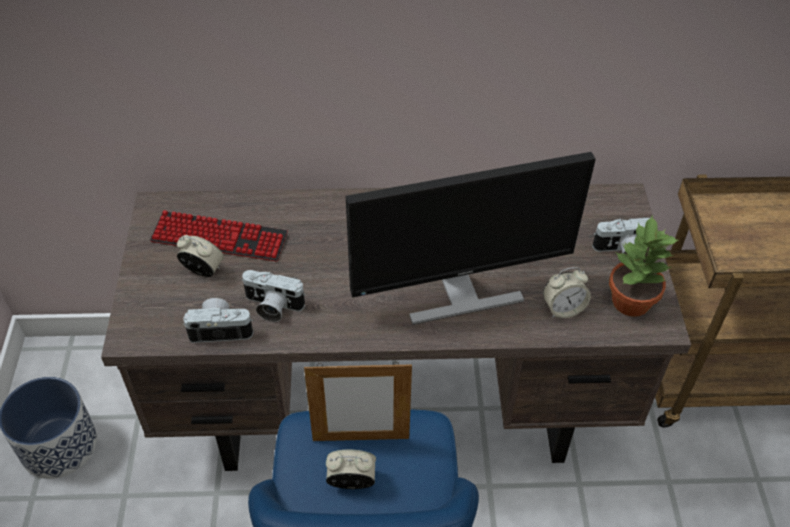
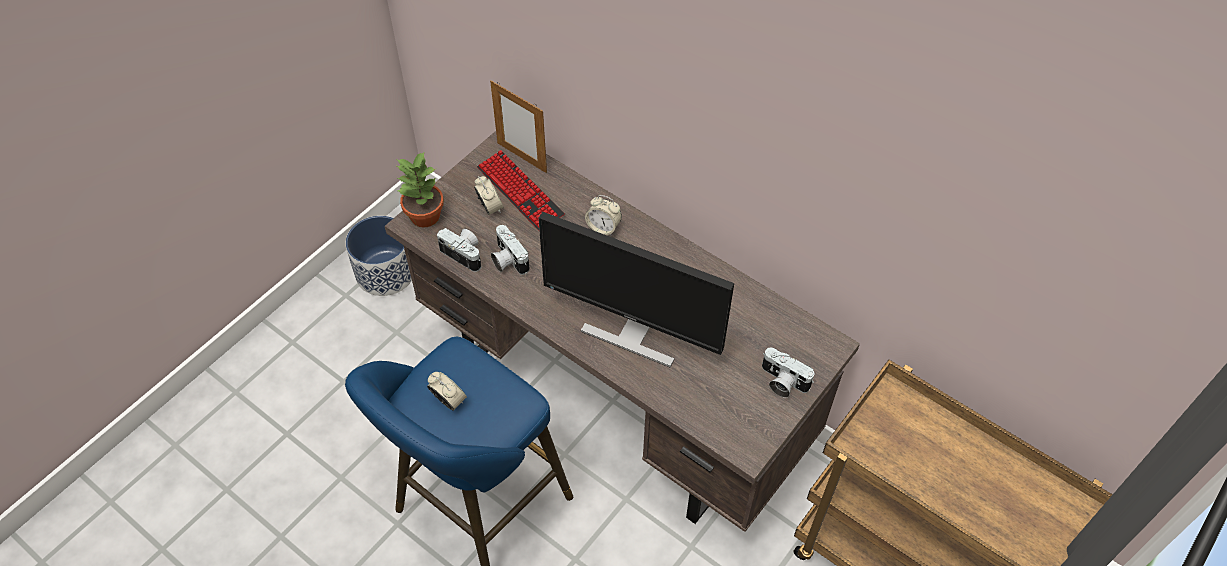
camera: 40 degrees right, 5 degrees up
picture frame [304,362,412,441] -> picture frame moved to [490,80,547,173]
alarm clock [543,267,591,318] -> alarm clock moved to [585,195,622,236]
potted plant [609,216,678,317] -> potted plant moved to [397,151,444,227]

